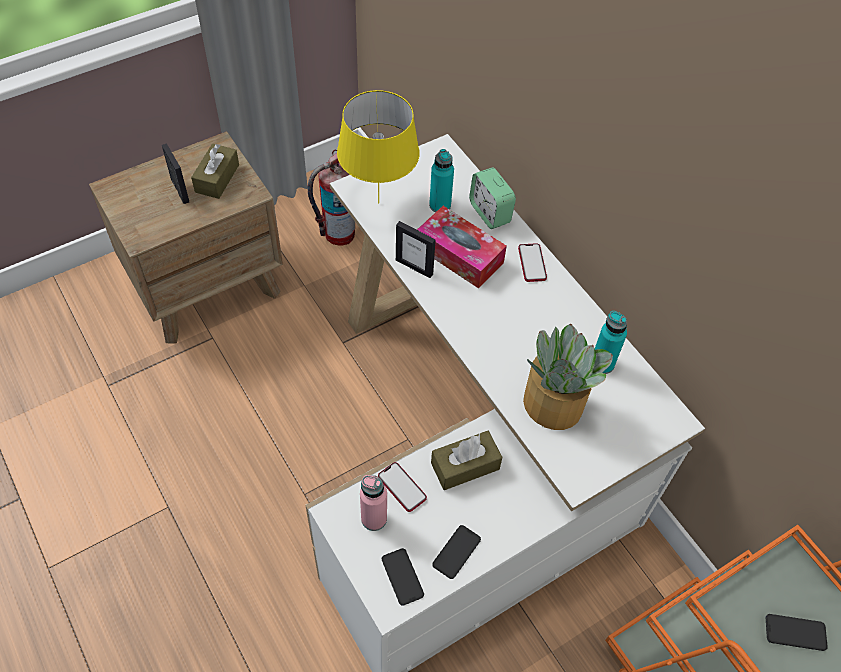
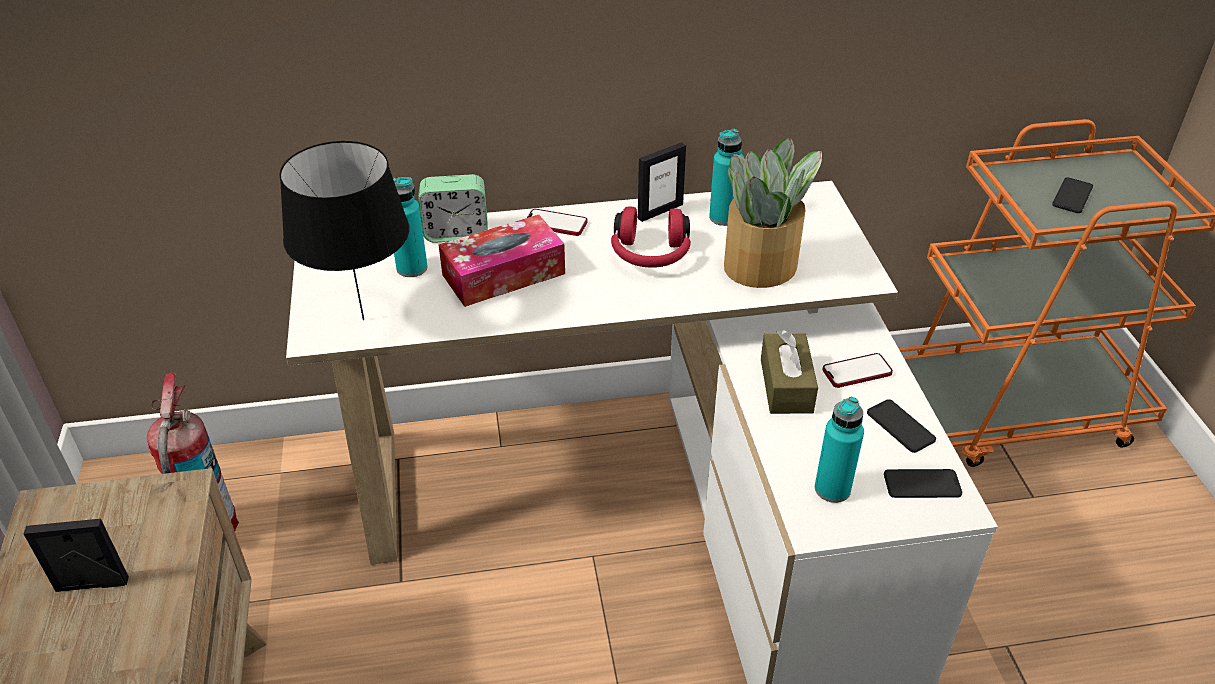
camera: 65 degrees left, 15 degrees down
brown tissue box [191,144,239,199] -> none
yellow table lamp [337,90,420,204] -> black table lamp [279,141,409,320]
pink bottle [360,475,387,531] -> turquoise bottle [815,397,864,503]
phone [378,462,427,512] -> phone moved to [822,353,893,388]
picture frame [396,221,436,278] -> picture frame moved to [638,142,686,222]
none -> red headphones [611,206,691,268]

